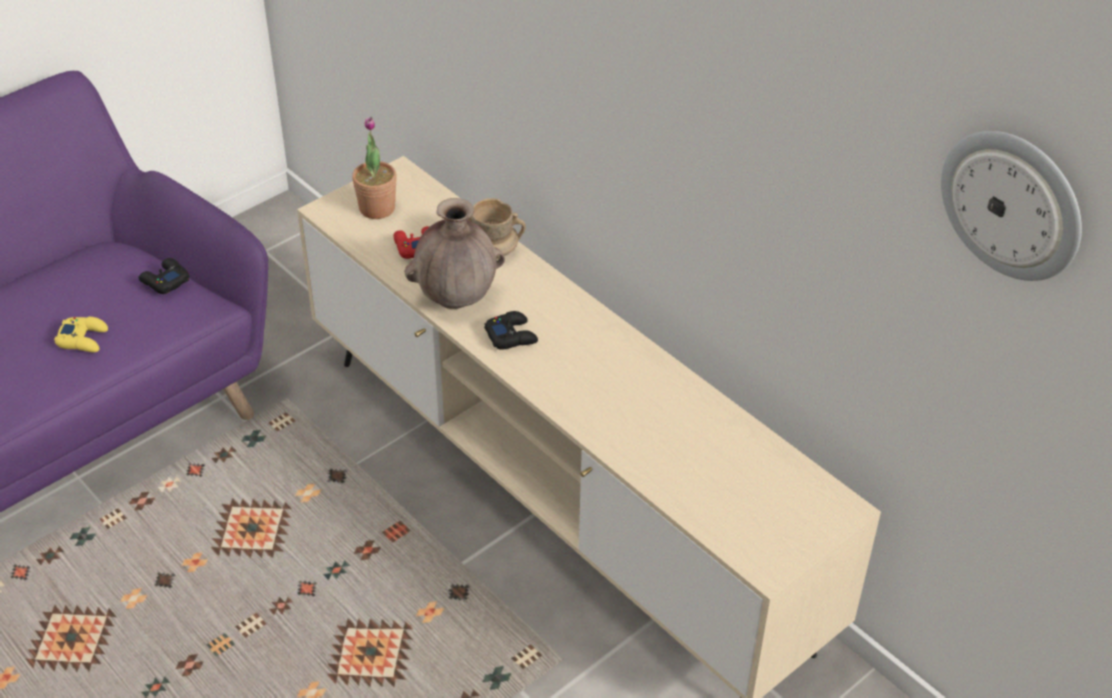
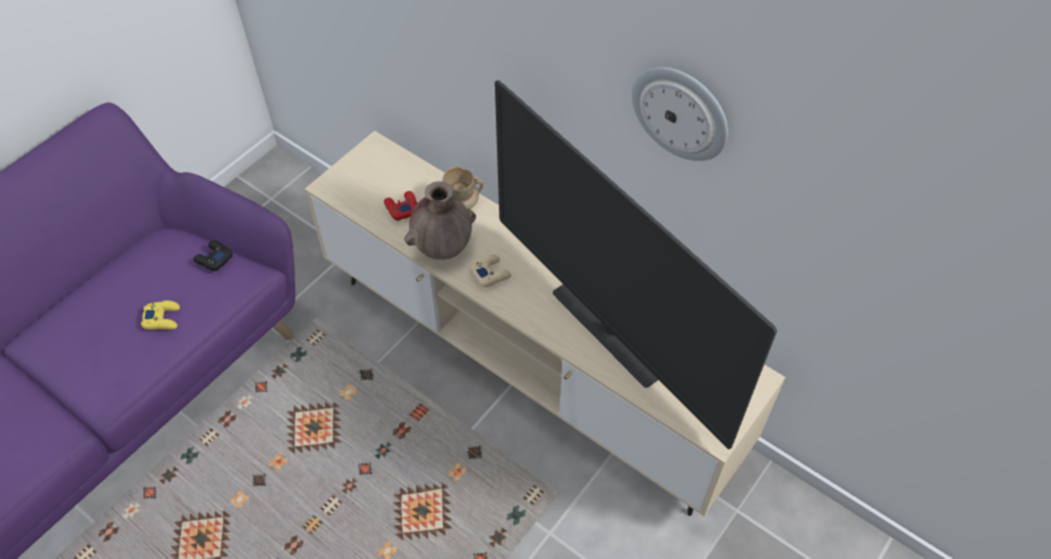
camera: 10 degrees left, 10 degrees up
potted plant [352,117,397,219] -> none
black game controller [484,311,538,350] -> beige game controller [470,254,511,287]
wall clock [941,131,1082,281] -> wall clock moved to [632,67,728,161]
none -> television [495,80,777,450]

